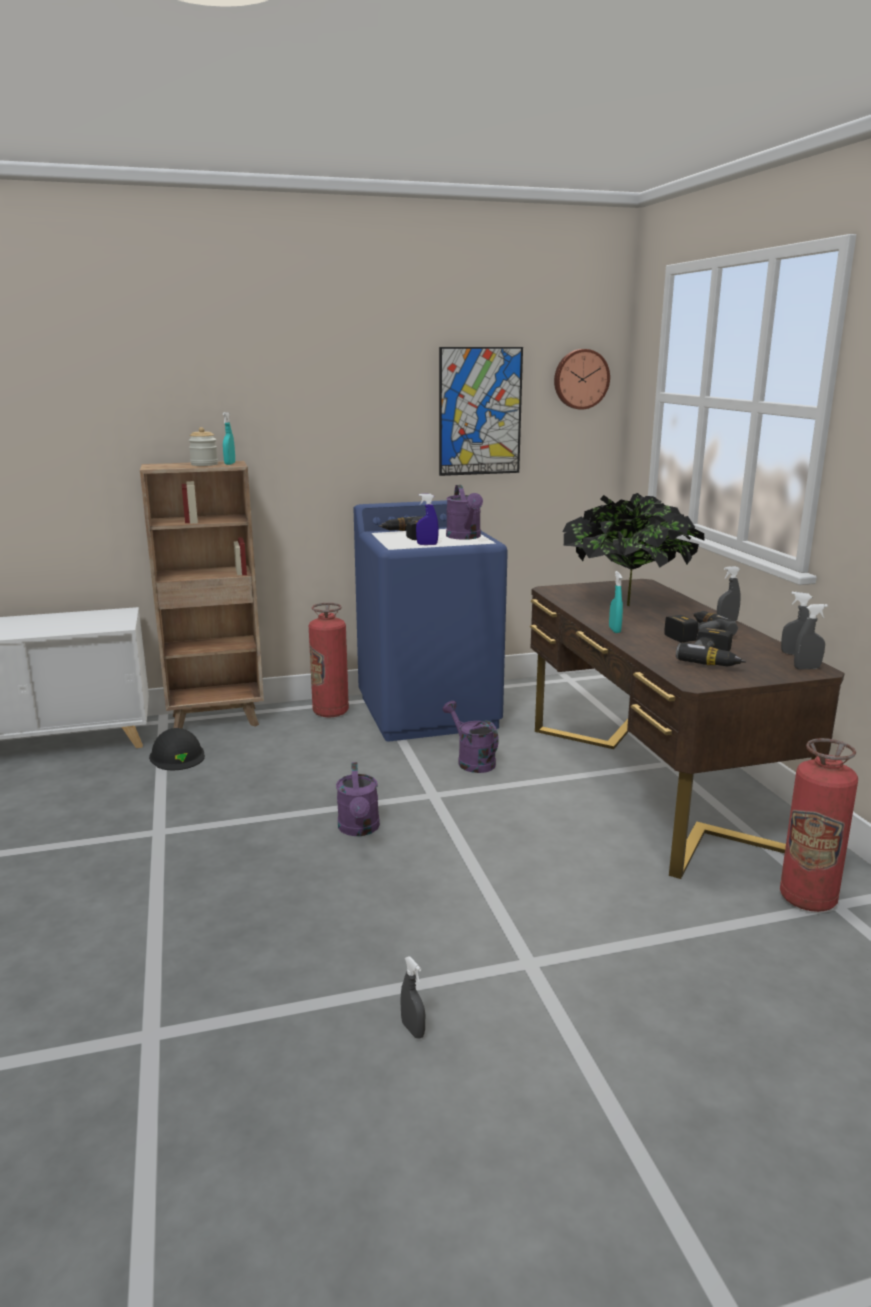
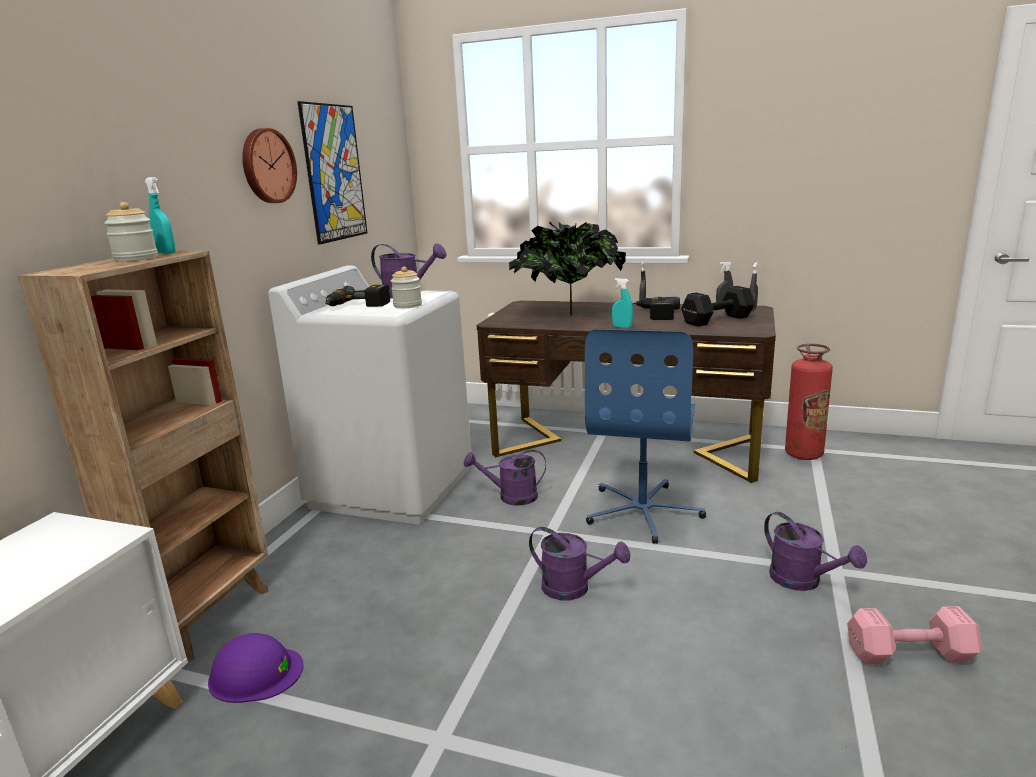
camera: 55 degrees left, 0 degrees up
black hard hat [149,728,205,770] -> purple hard hat [208,633,304,703]
fire extinguisher [309,603,349,717] -> none
blue washing machine [354,500,508,741] -> white washing machine [268,266,471,524]
grey spray bottle [401,956,425,1039] -> pink dumbbell [847,606,982,664]
blue spray bottle [416,494,439,545] -> jar [391,267,422,308]
wall clock [554,349,610,410] -> wall clock moved to [242,128,297,203]
power drill [676,627,746,666] -> black dumbbell [681,286,755,327]
none -> blue office chair [585,329,706,544]
none -> purple watering can [764,512,867,591]

